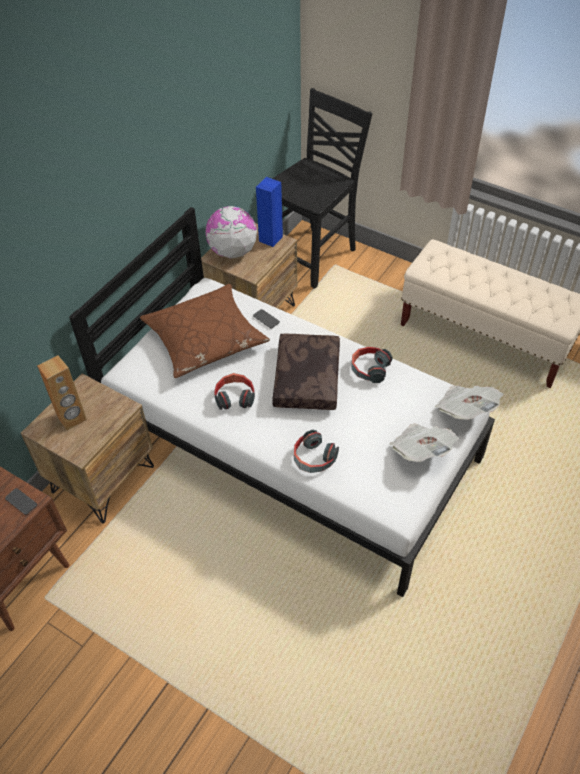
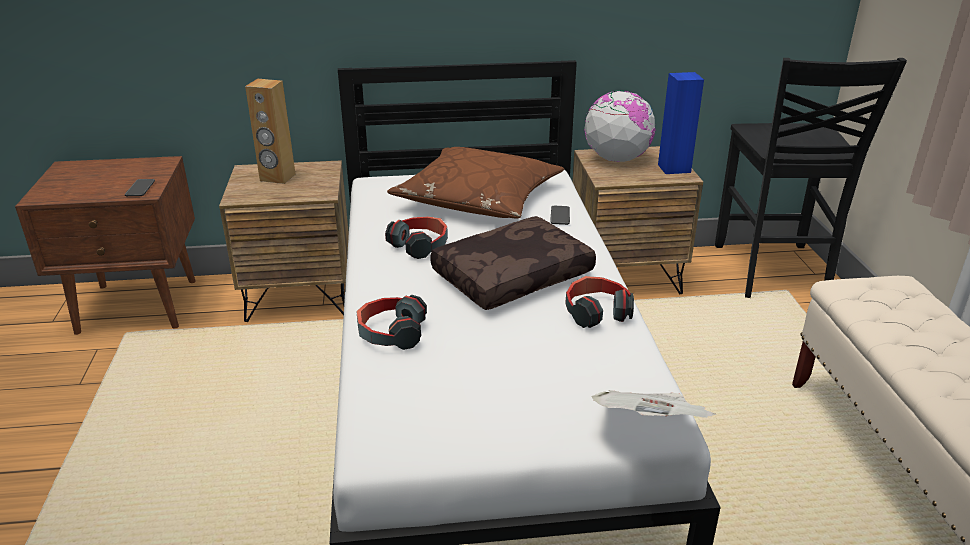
camera: 50 degrees right, 20 degrees down
black chair [272,88,372,289] -> black chair turned 90 degrees clockwise [715,58,907,298]
newspaper [390,423,459,462] -> none

